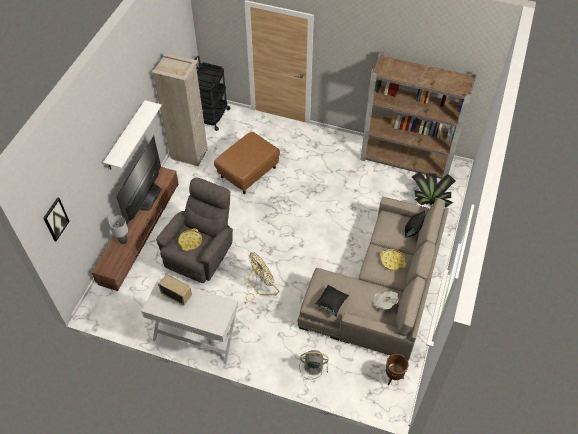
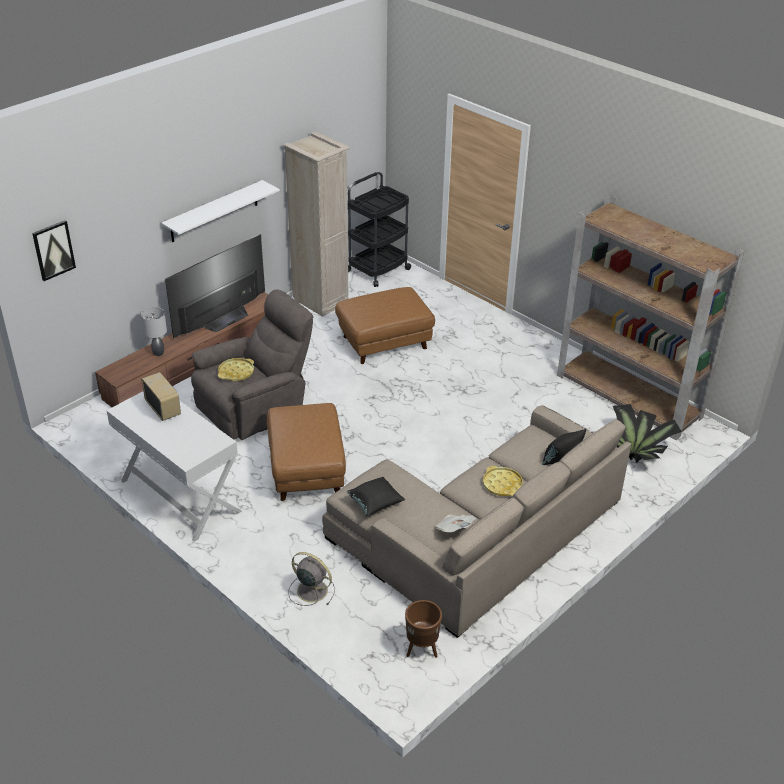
camera: 25 degrees right, 15 degrees down
beige fan [245,252,279,304] -> brown ottoman [267,403,346,501]

